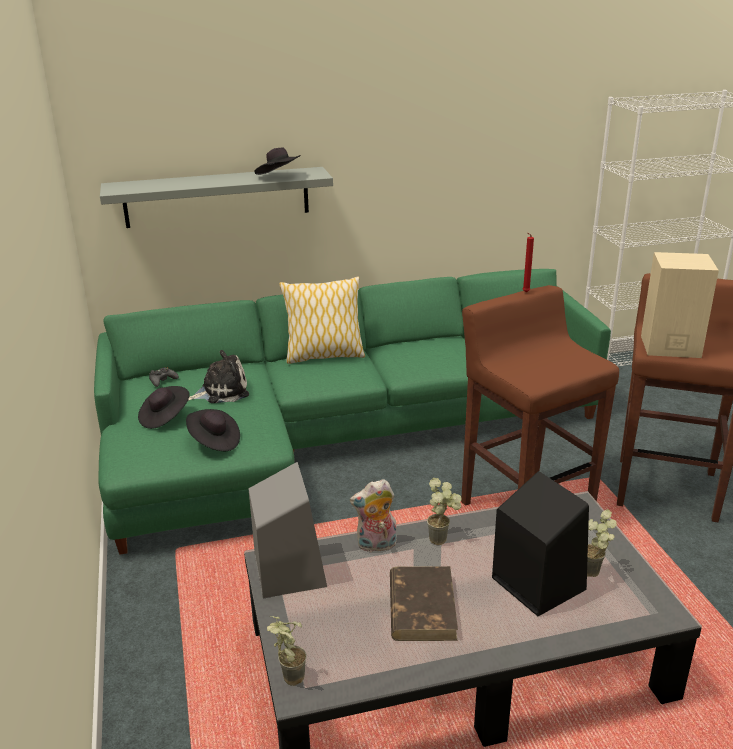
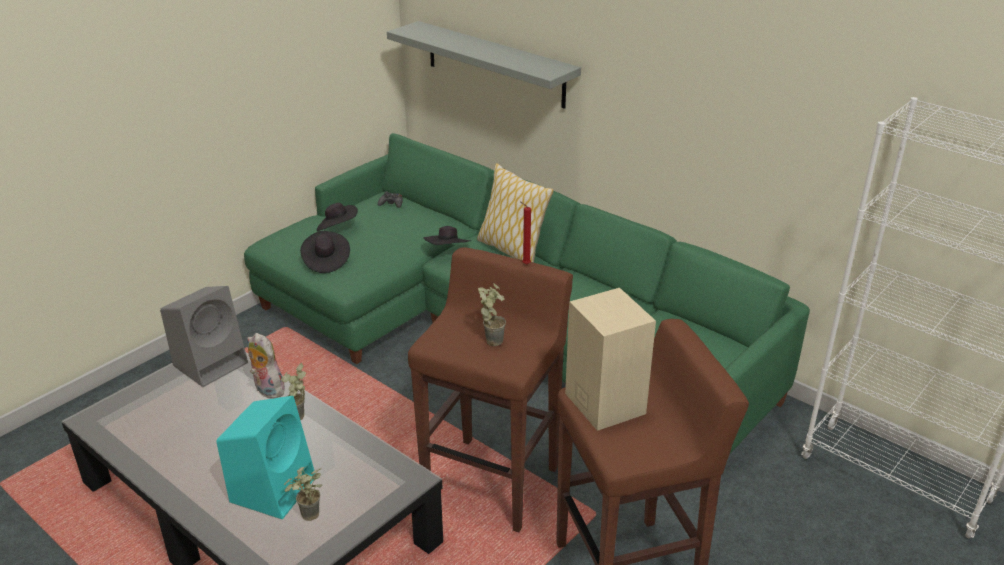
camera: 55 degrees right, 5 degrees up
plush toy [188,350,249,403] -> none
black hat [254,148,301,175] -> black hat moved to [423,226,471,245]
potted plant [267,616,307,686] -> potted plant moved to [478,283,506,346]
brown book [390,566,458,641] -> none
black speaker [492,471,589,616] -> turquoise speaker [216,396,315,519]

